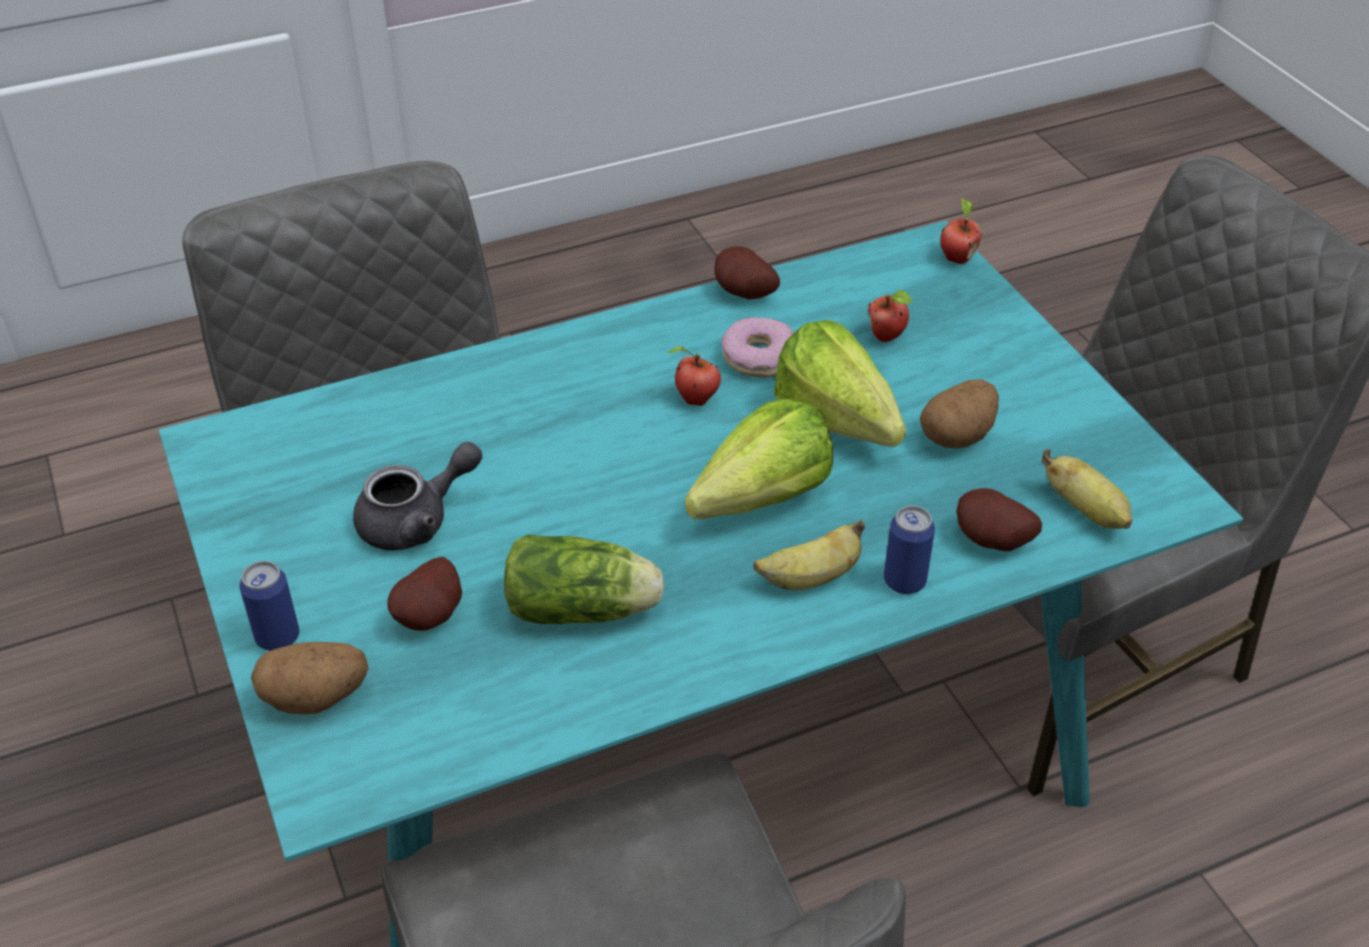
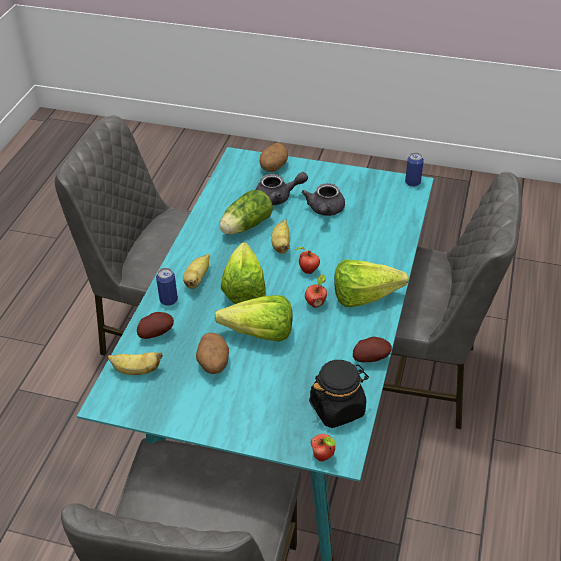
camera: 130 degrees right, 0 degrees up
can [239,561,299,651] -> can moved to [405,152,424,187]
potato [387,557,462,631] -> grey teapot [256,172,308,205]
donut [722,317,794,377] -> none
apple [868,290,912,342] -> apple moved to [296,247,320,274]
none -> banana [271,219,290,254]
none -> black jar [309,360,369,428]
none -> lettuce [334,260,409,307]

